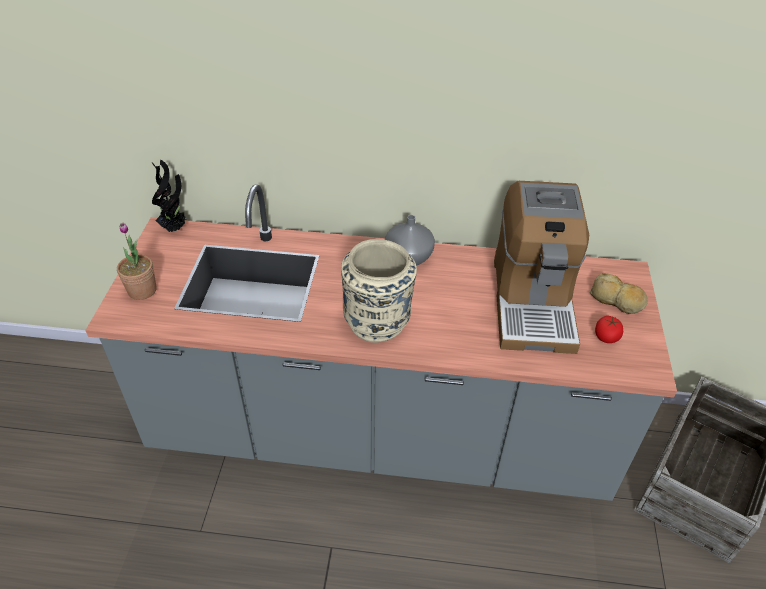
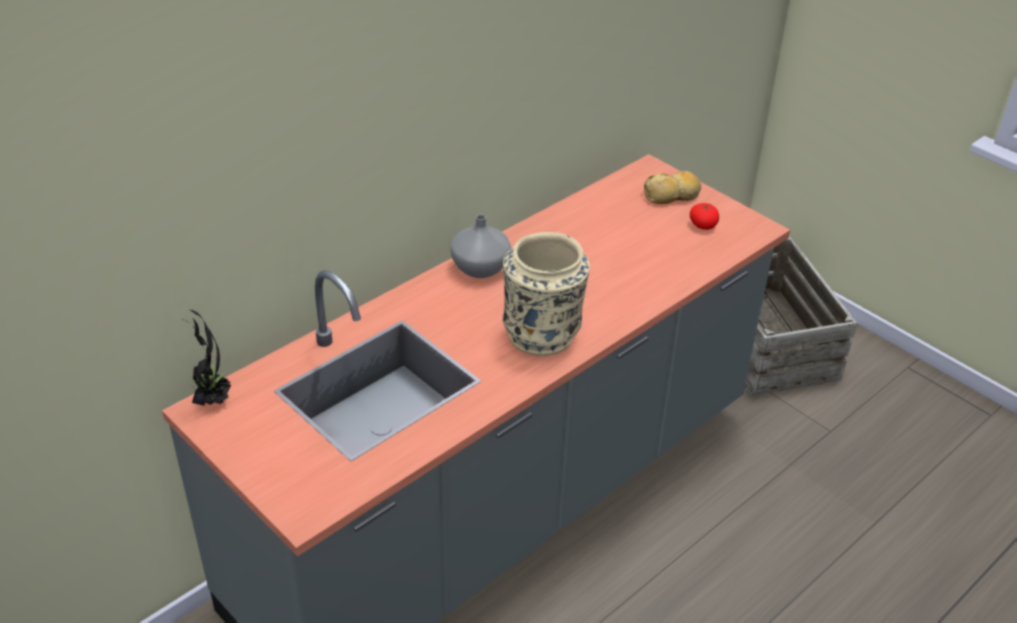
camera: 50 degrees left, 5 degrees down
potted plant [117,223,157,300] -> none
coffee machine [494,181,589,354] -> none

